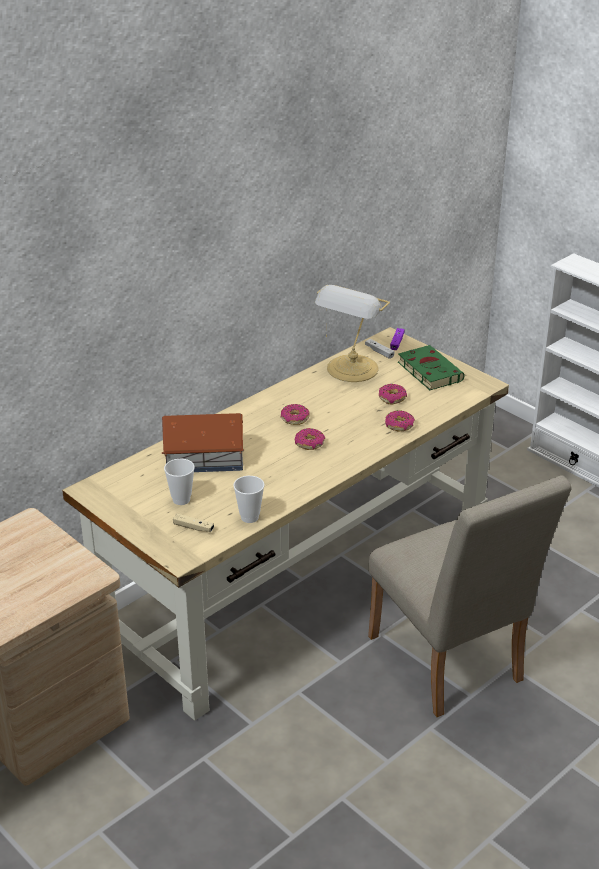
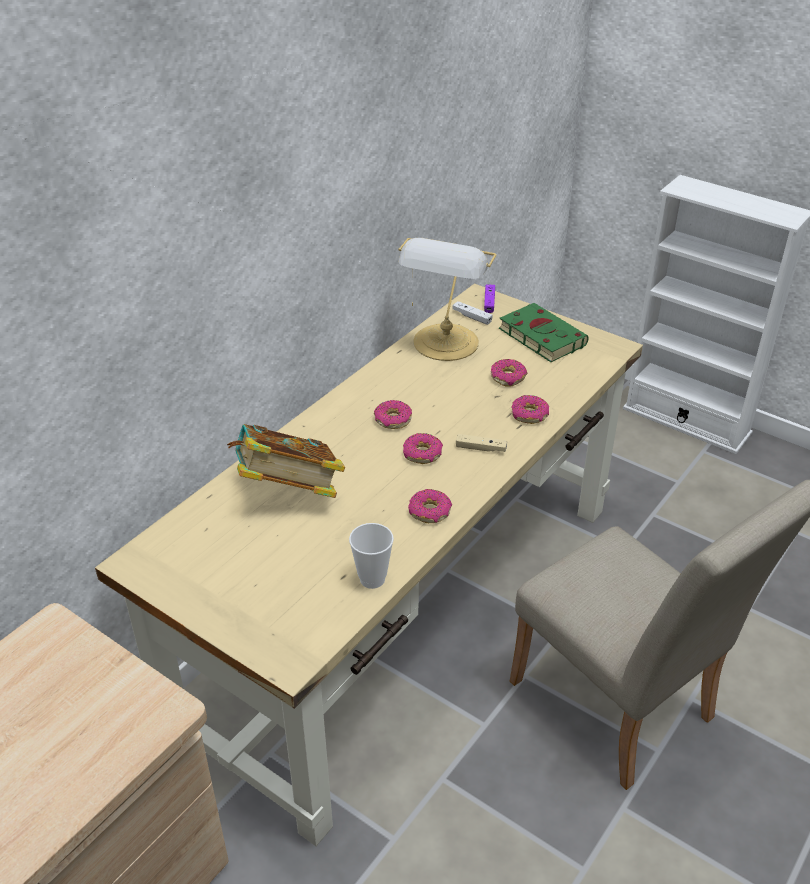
camera: 10 degrees left, 5 degrees up
toy house [162,413,244,472] -> book [227,424,345,498]
cup [164,459,195,505] -> none
beige game controller [173,514,214,532] -> beige game controller moved to [456,434,507,452]
none -> donut [408,489,452,523]

